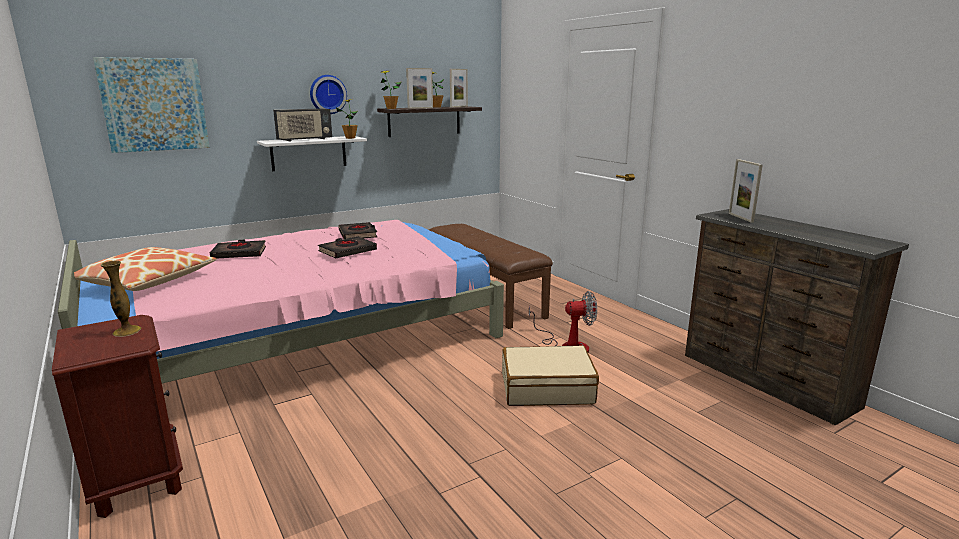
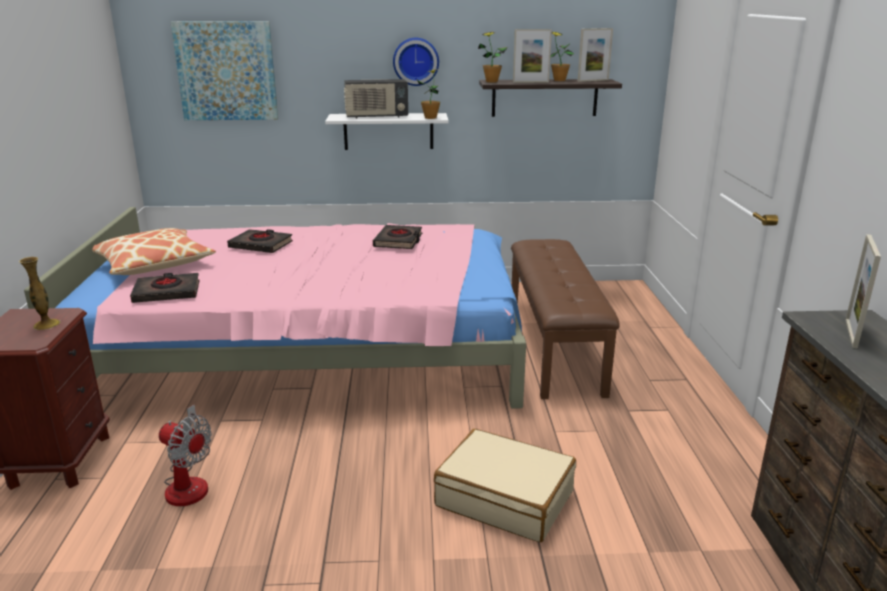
camera: 30 degrees right, 5 degrees up
black book [318,236,377,258] -> black book moved to [130,273,200,303]
fan [529,291,597,352] -> fan moved to [159,404,212,506]

